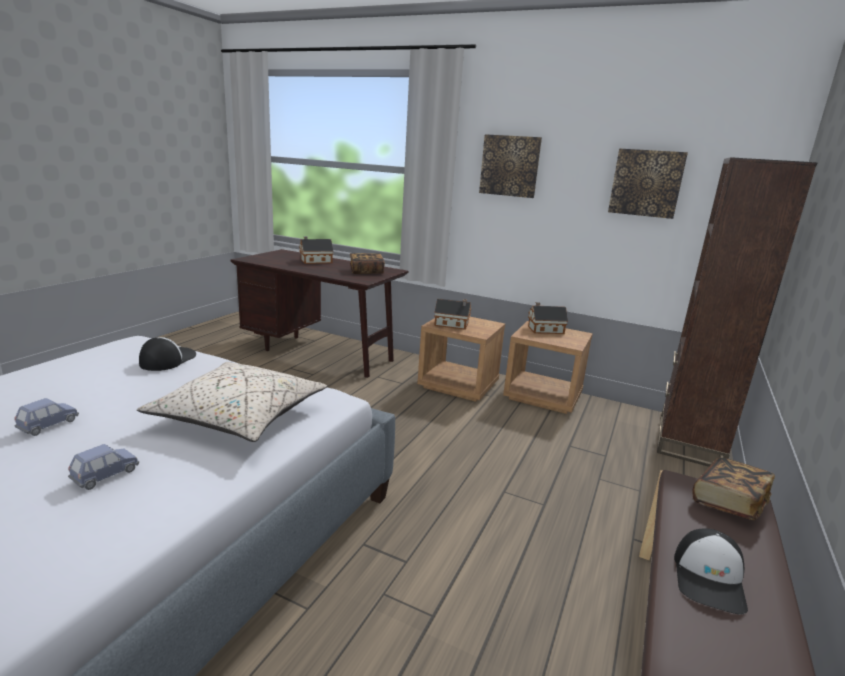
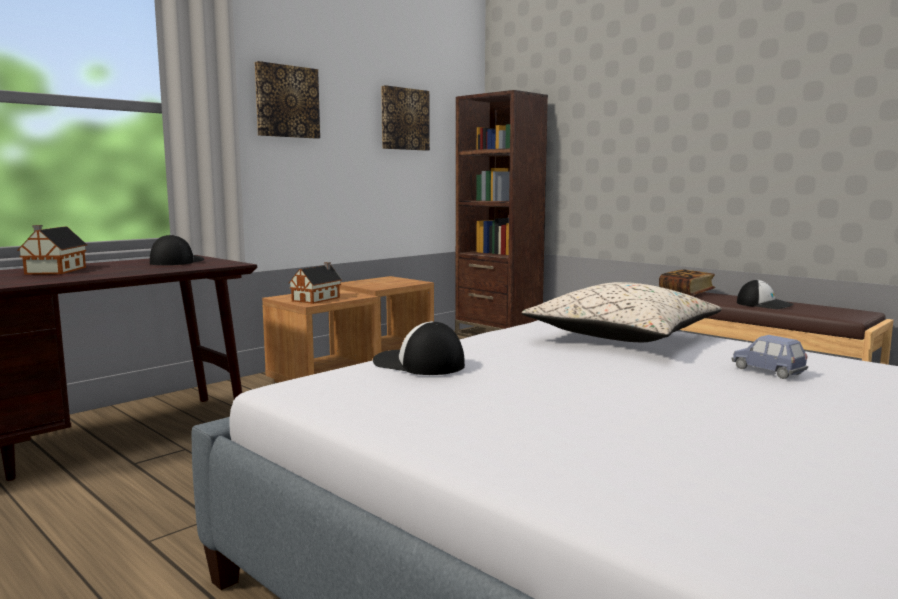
camera: 70 degrees left, 10 degrees down
blue toy car [14,398,79,436] -> none
book [350,253,385,274] -> cap [150,234,204,265]
toy house [528,302,568,334] -> none

